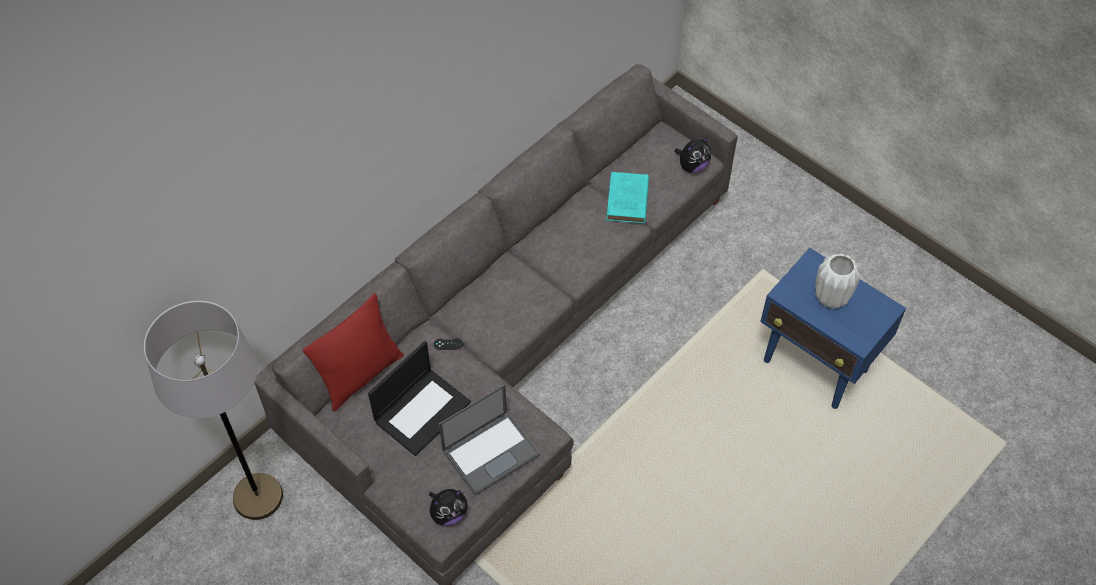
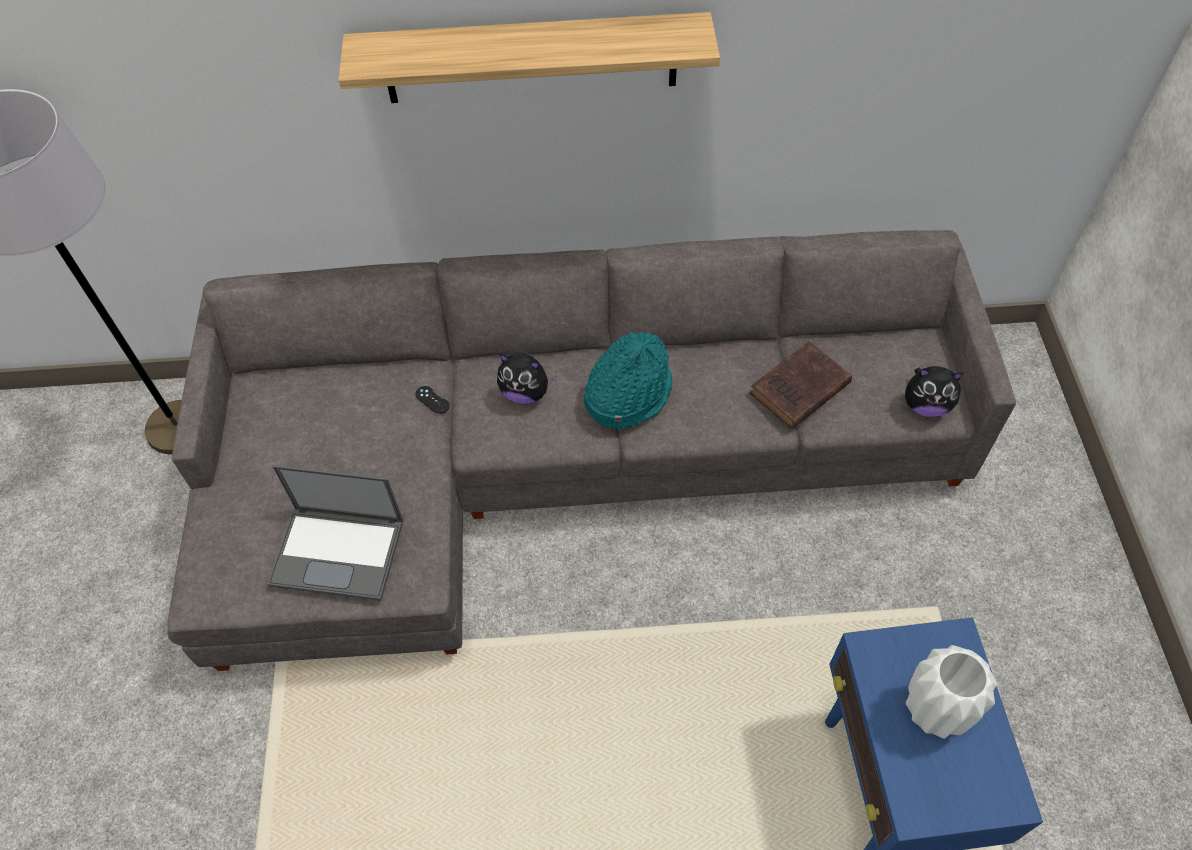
camera: 45 degrees right, 0 degrees up
red pillow [302,293,404,412] -> none
laptop [368,341,471,456] -> none
plush toy [429,489,468,526] -> plush toy moved to [497,354,556,404]
turquoise book [606,172,649,224] -> brown book [750,342,852,429]
none -> shelf [338,12,720,103]
none -> turquoise hat [584,331,673,429]

